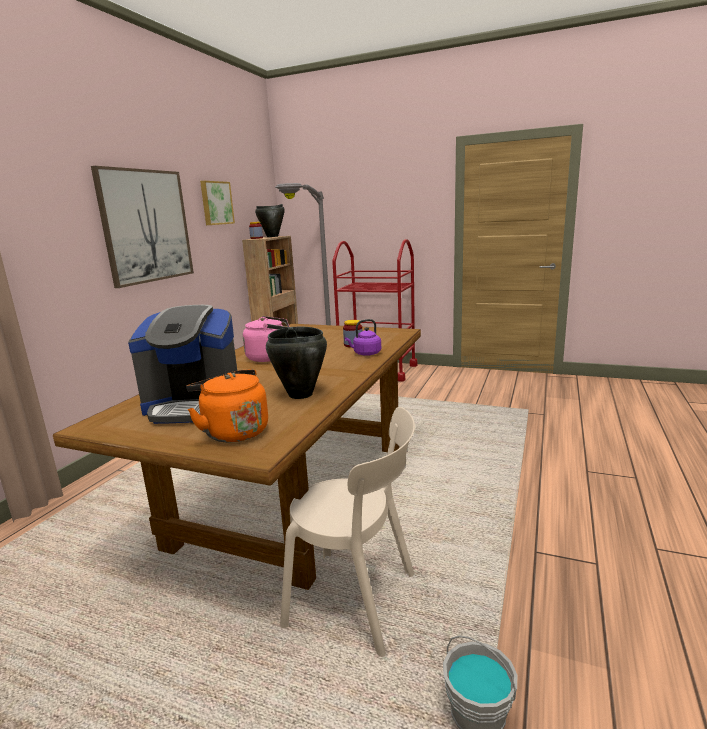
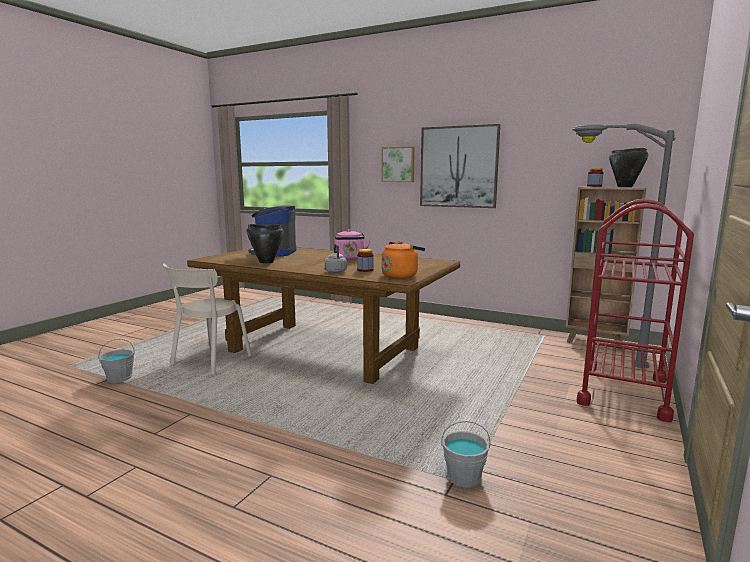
camera: 95 degrees right, 5 degrees down
orange kettle [186,369,268,442] -> orange kettle moved to [382,241,425,278]
picture [200,181,235,225] -> picture moved to [381,146,415,182]
purple kettle [345,319,381,356] -> grey kettle [324,244,347,273]
none -> grey bucket [441,421,491,487]

